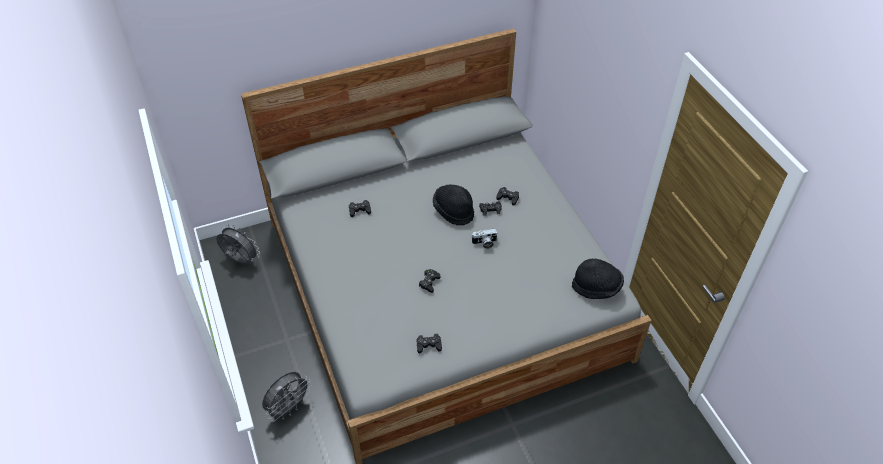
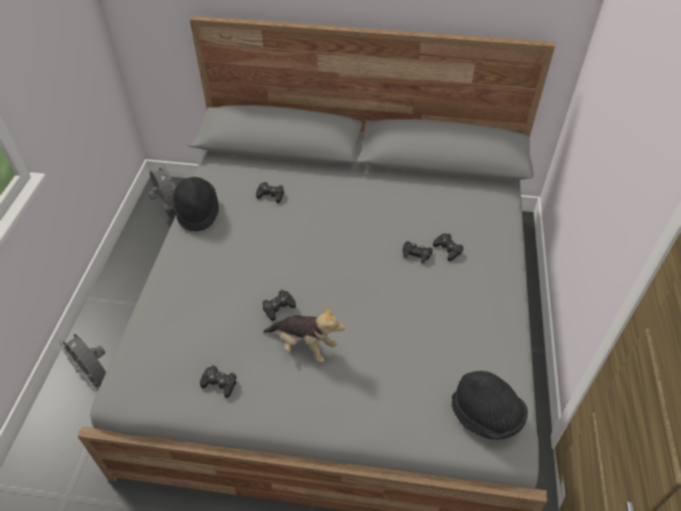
camera: 30 degrees right, 0 degrees up
grey fan [262,372,312,422] -> grey fan turned 60 degrees clockwise [57,334,106,392]
black hat [433,184,474,226] -> black hat moved to [173,177,219,231]
camera [472,229,498,249] -> none
none -> plush toy [263,306,345,362]

